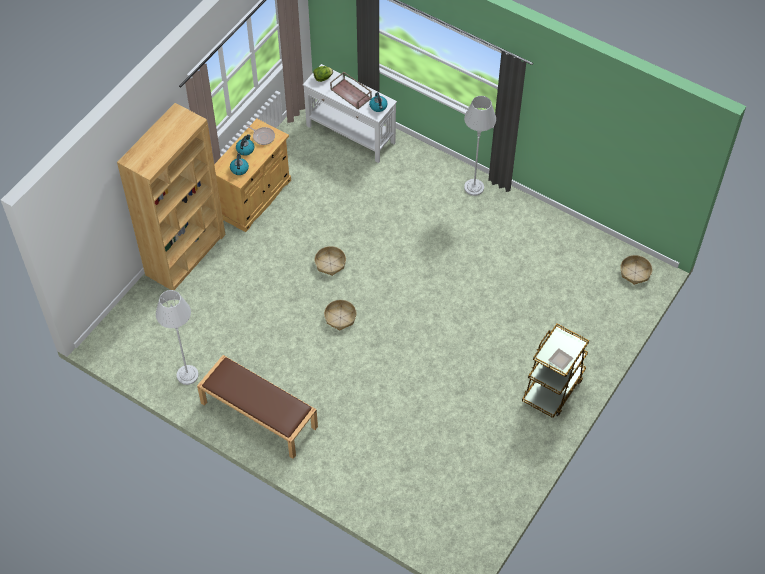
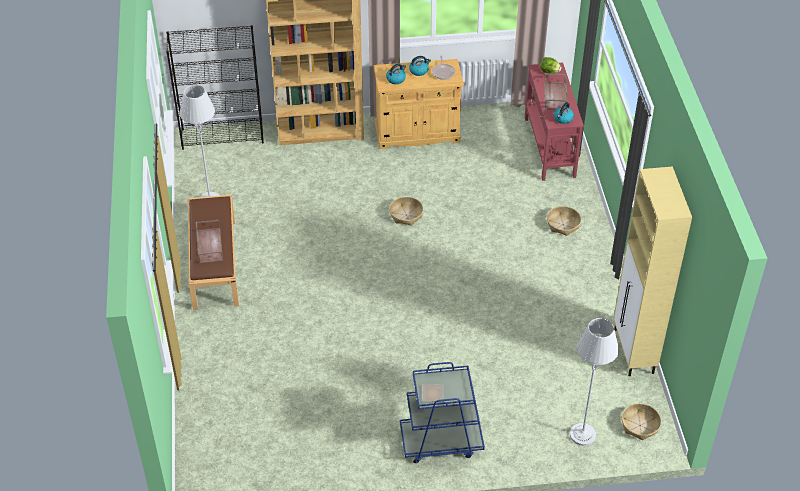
camera: 50 degrees right, 10 degrees down
white console table [303,64,397,163] -> red console table [525,62,584,181]
basket [324,300,356,330] -> basket moved to [547,206,581,236]
grey floor lamp [464,96,496,196] -> grey floor lamp moved to [570,318,619,446]
brown cart [522,324,589,418] -> blue cart [400,362,485,463]
none -> black bookcase [166,25,264,150]
none -> brown tray [196,220,223,264]
none -> beige cabinet [613,166,692,376]

